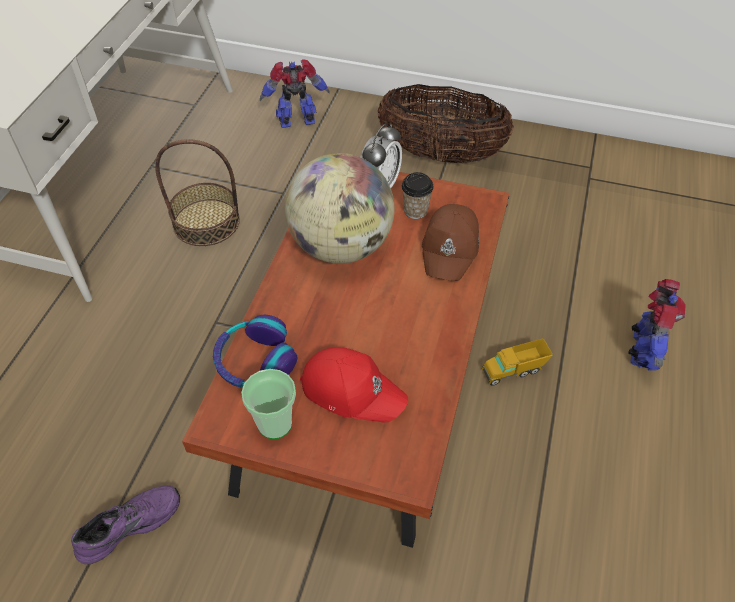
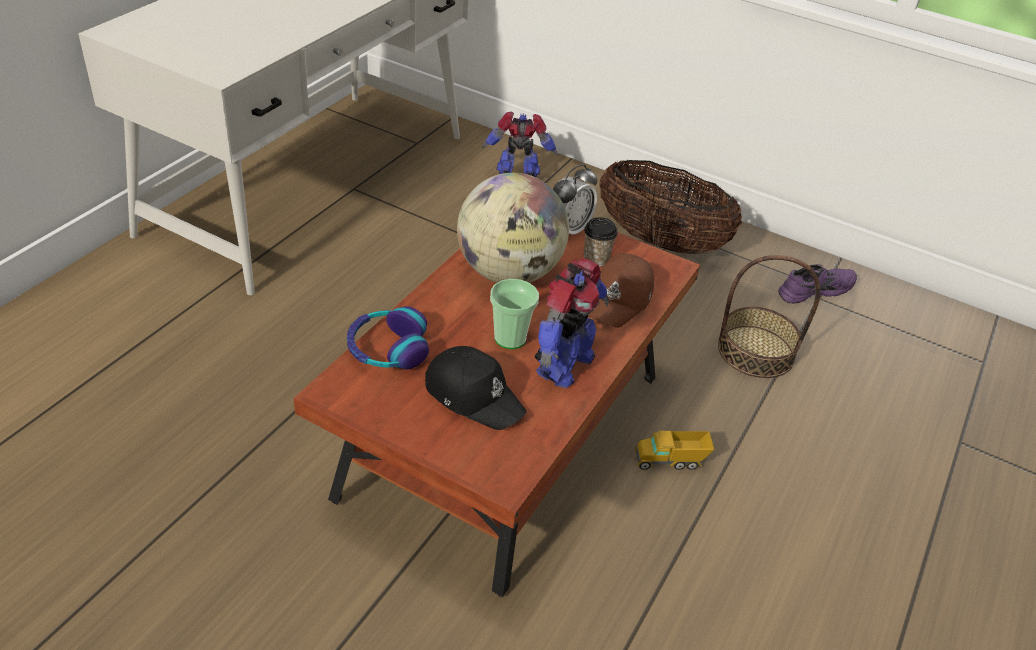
camera: 10 degrees right, 10 degrees down
purple shoe [71,485,180,564] -> purple shoe moved to [778,264,857,303]
basket [155,139,240,246] -> basket moved to [718,255,820,378]
cup [241,369,296,439] -> cup moved to [490,279,539,349]
red cap [300,347,408,422] -> black cap [425,346,527,430]
toy robot [628,279,686,371] -> toy robot moved to [535,258,609,388]

